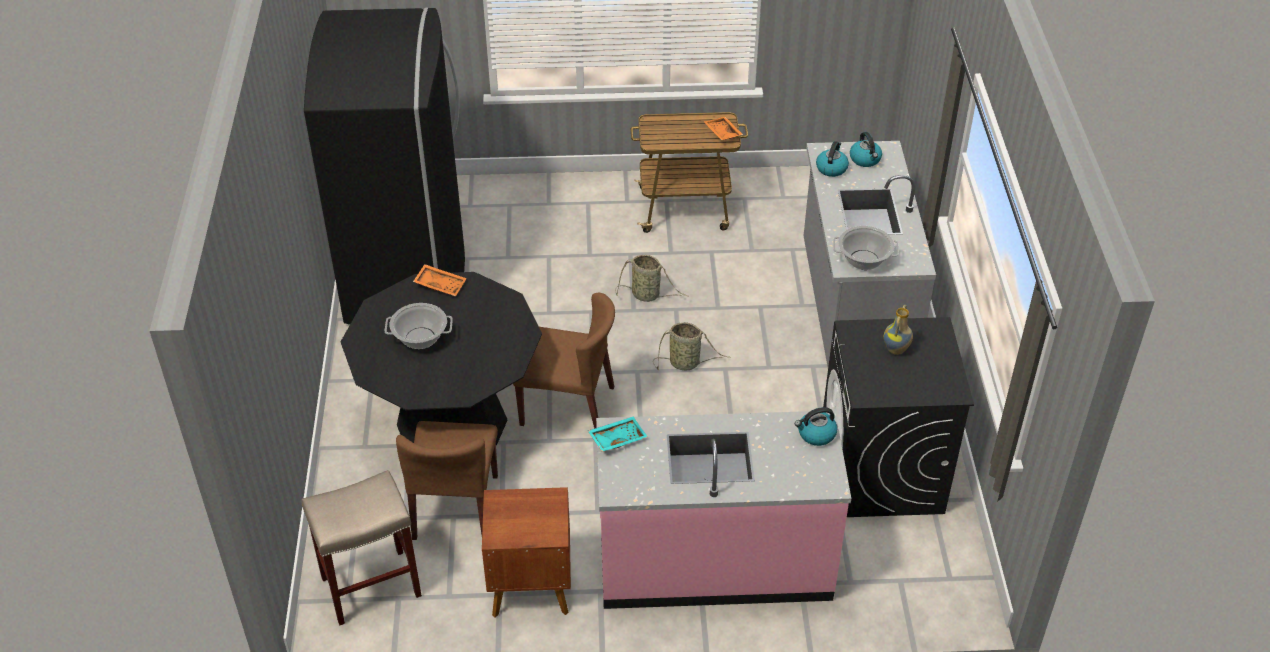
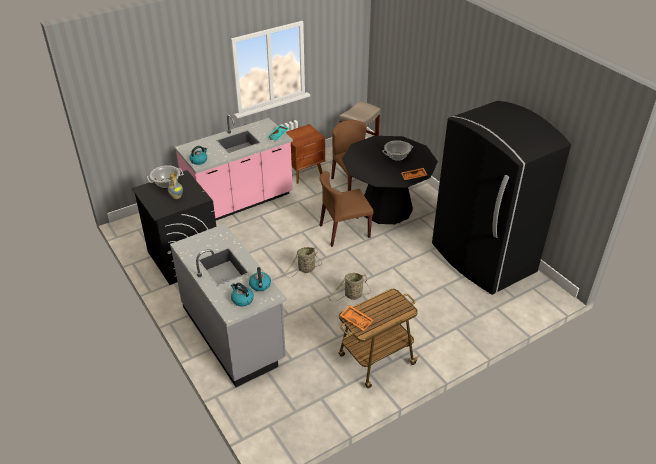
camera: 150 degrees right, 5 degrees down
cooking pot [833,226,899,270] -> cooking pot moved to [147,165,183,188]

